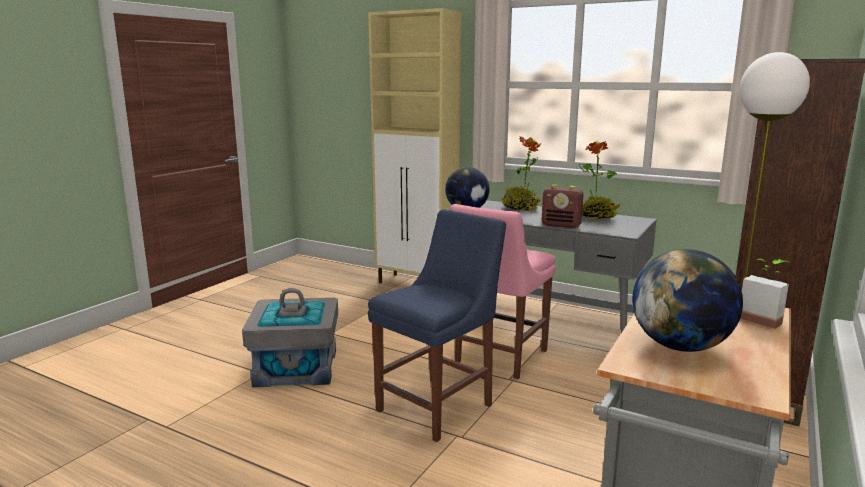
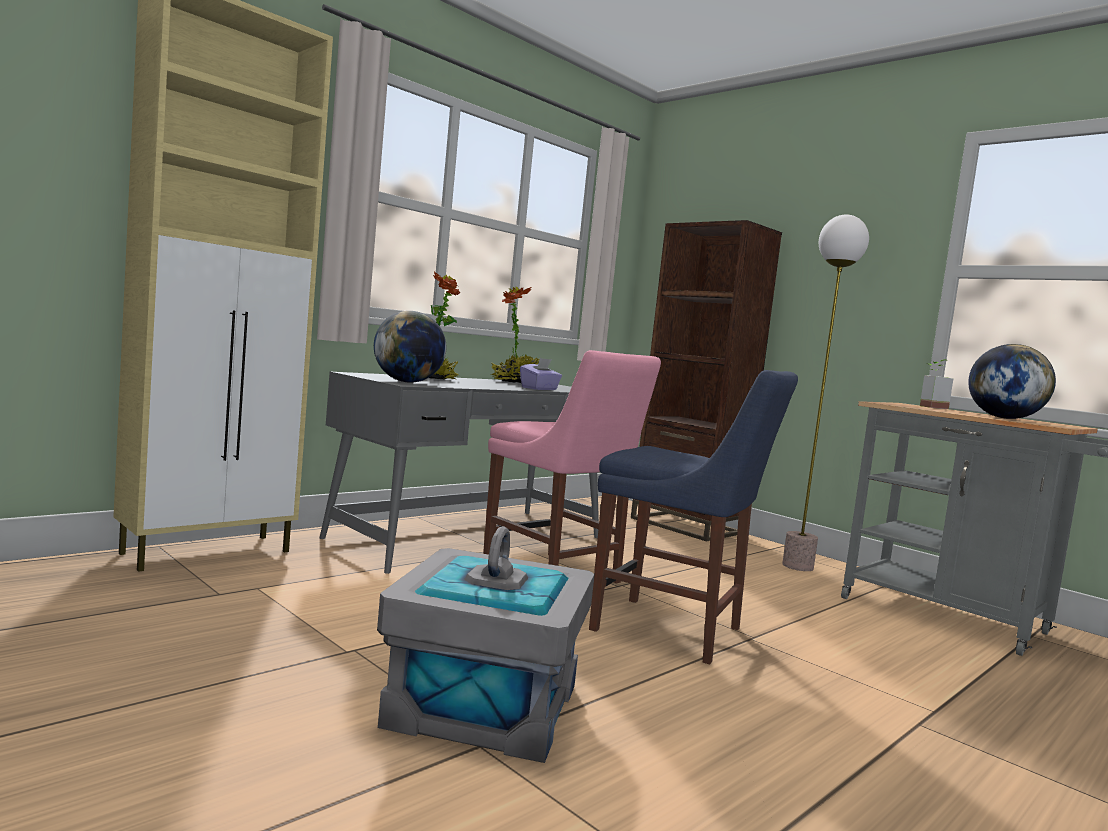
camera: 75 degrees left, 10 degrees down
blue chair [368,209,506,442] -> blue chair turned 150 degrees clockwise [589,370,798,665]
radio [542,185,583,228] -> purple tissue box [520,358,562,390]

